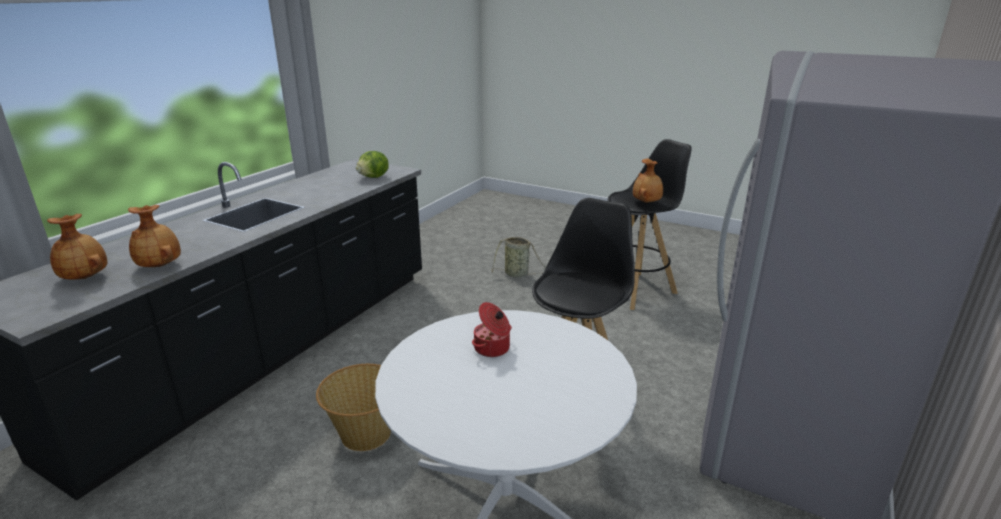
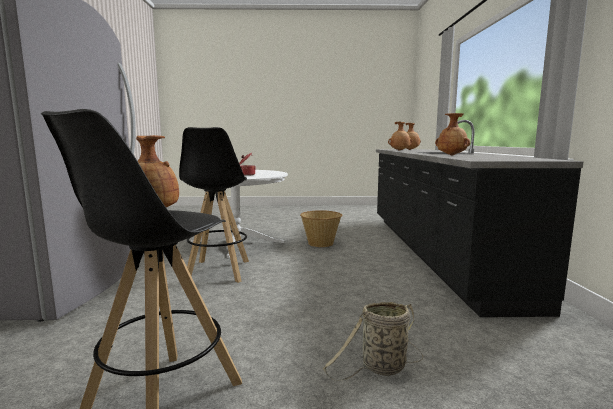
camera: 150 degrees right, 15 degrees down
lettuce [356,151,389,178] -> none
none -> brown vase [435,113,470,156]

